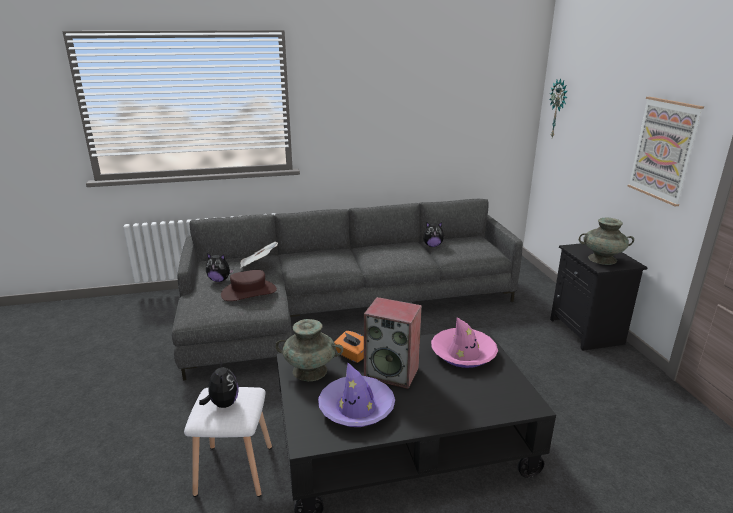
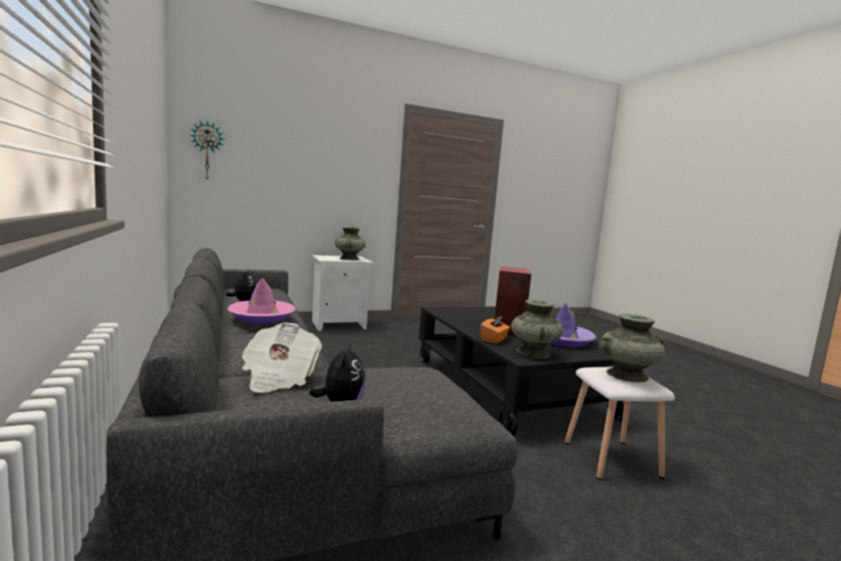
camera: 100 degrees left, 15 degrees down
plush toy [199,360,239,408] -> turquoise vase [599,314,665,382]
brown hat [221,270,277,301] -> none
pink hat [431,318,498,368] -> pink hat moved to [227,277,296,324]
black nightstand [550,243,648,351] -> white nightstand [312,255,373,331]
picture [628,97,704,206] -> none

